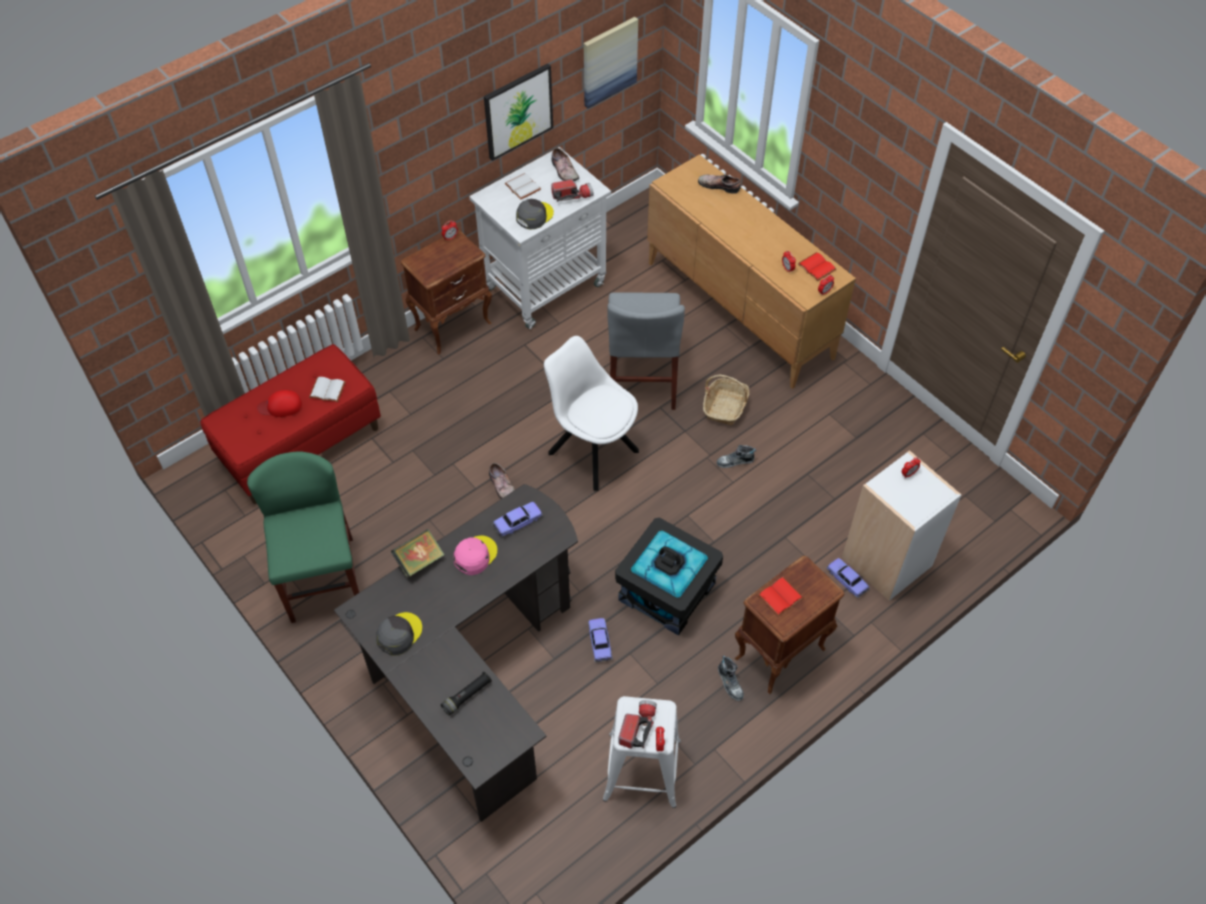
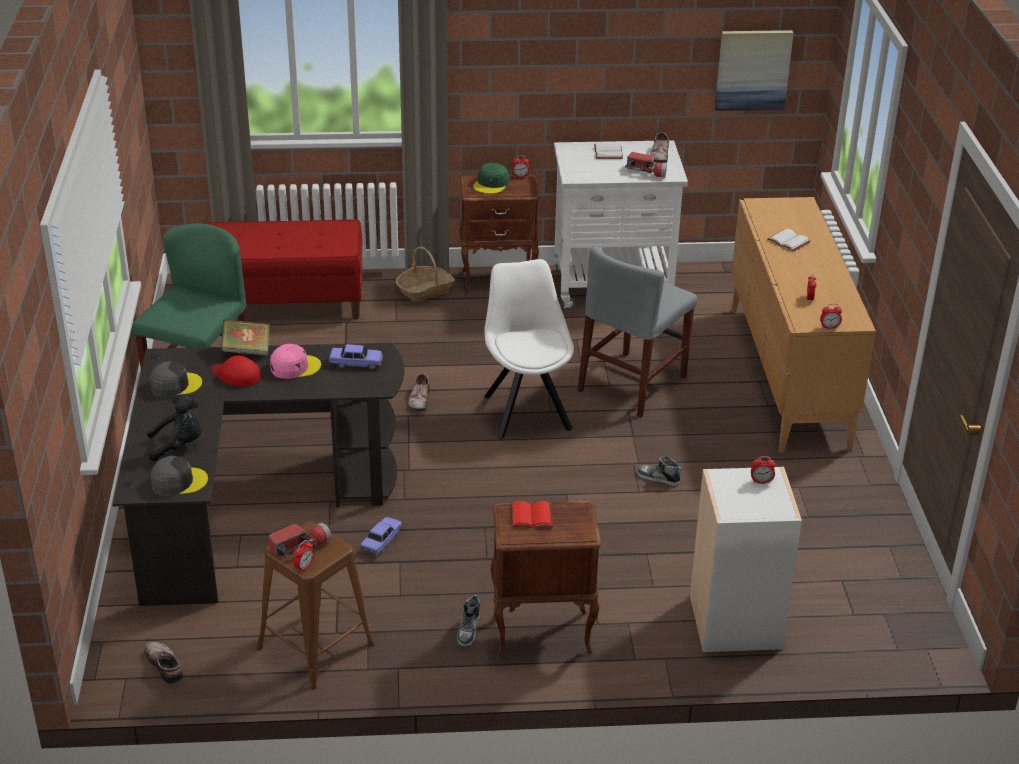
camera: 35 degrees right, 20 degrees down
red cap [257,390,302,417] -> red cap moved to [211,356,261,387]
white book [309,377,346,402] -> white book moved to [767,229,811,251]
black flashlight [441,671,492,715] -> black plush toy [147,394,201,461]
picture [484,63,553,161] -> none
grey cap [516,199,554,230] -> grey cap moved to [151,456,208,496]
white stool [603,696,681,808] -> brown stool [256,522,375,689]
black storage box [615,518,723,636] -> none
shoe [698,175,741,194] -> shoe moved to [144,642,183,684]
basket [703,375,749,425] -> basket moved to [396,246,455,303]
red book [798,252,837,281] -> none
toy car [826,558,870,598] -> none
none -> green cap [473,163,509,194]

